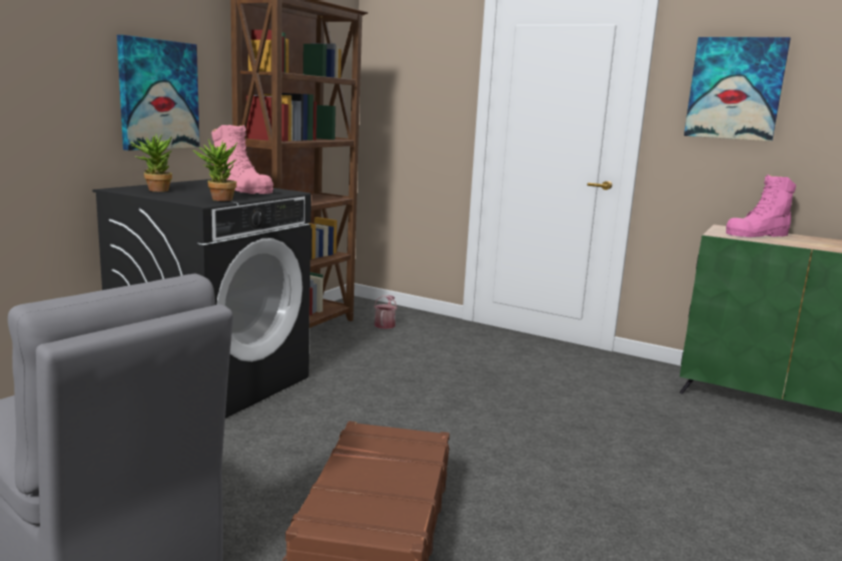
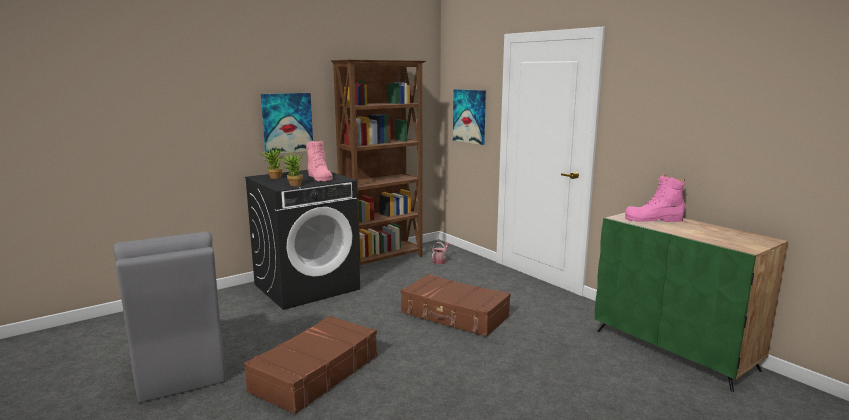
camera: 25 degrees right, 0 degrees up
picture [684,37,791,142] -> picture moved to [453,89,486,145]
none -> brown suitcase [401,274,511,337]

